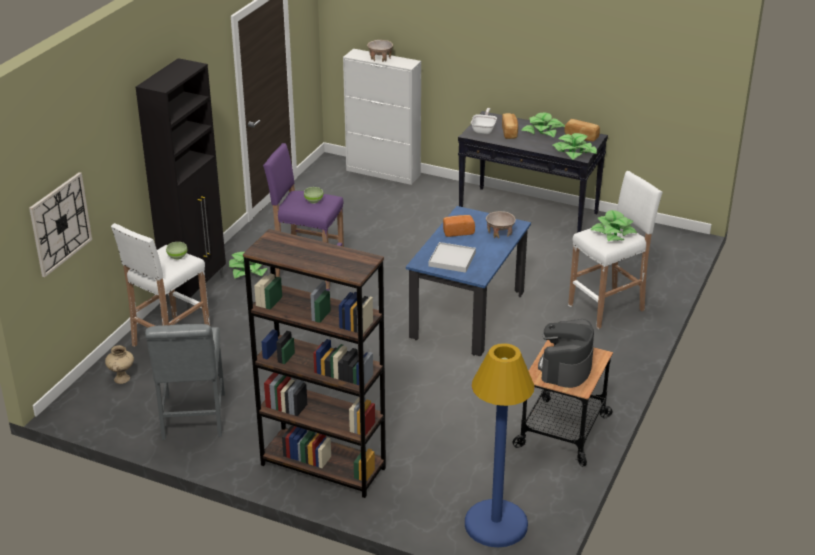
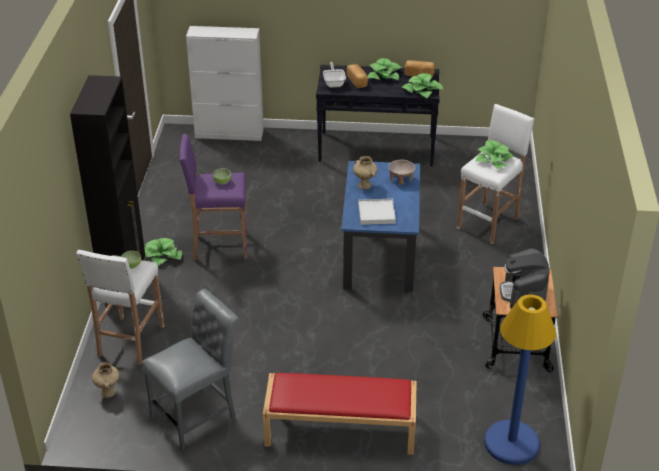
camera: 20 degrees left, 5 degrees up
wall clock [29,172,92,277] -> none
grey chair [145,324,225,440] -> grey chair turned 105 degrees counterclockwise [142,289,239,450]
brown bookcase [243,229,386,498] -> red bench [263,373,417,455]
beige bowl [367,40,393,62] -> none
bread [443,215,475,237] -> beige vase [353,156,377,190]

